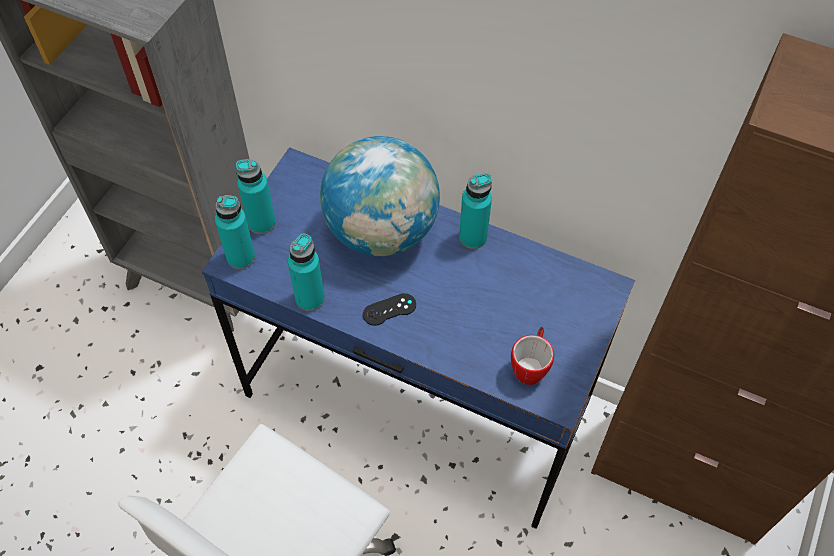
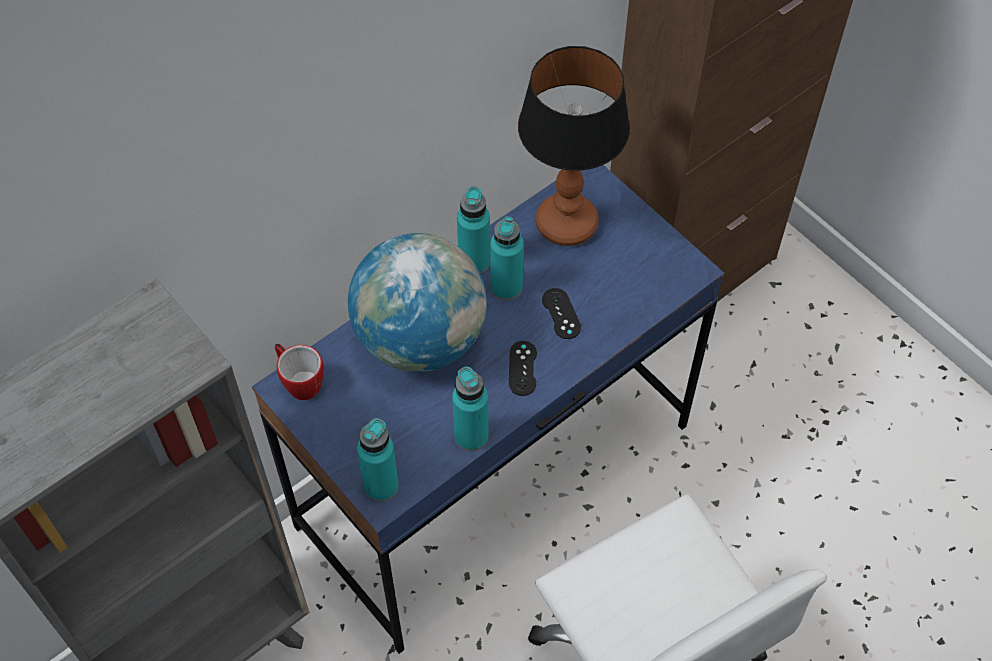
camera: 65 degrees left, 0 degrees up
turquoise bottle [236,159,276,234] -> turquoise bottle moved to [490,217,524,301]
mug [511,327,554,385] -> mug moved to [275,344,324,400]
none -> table lamp [518,46,630,246]
none -> black game controller [542,288,581,339]

